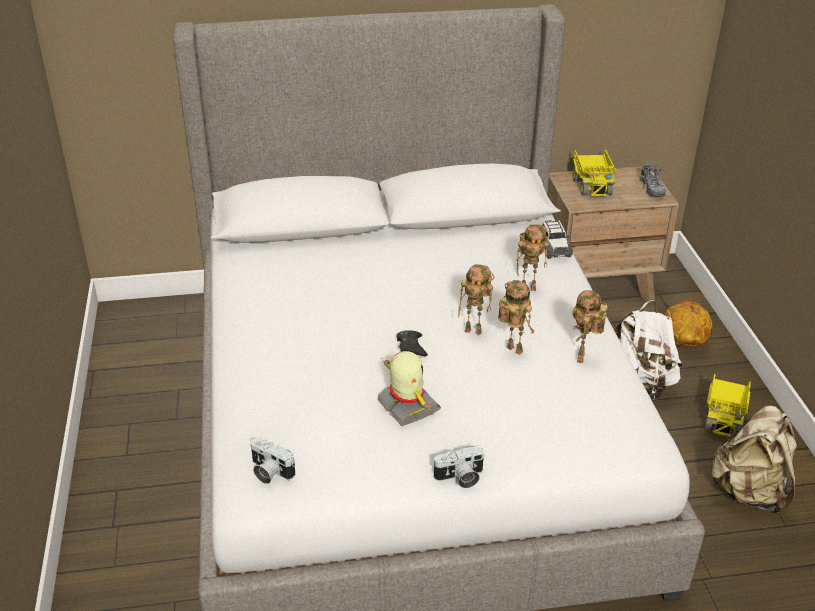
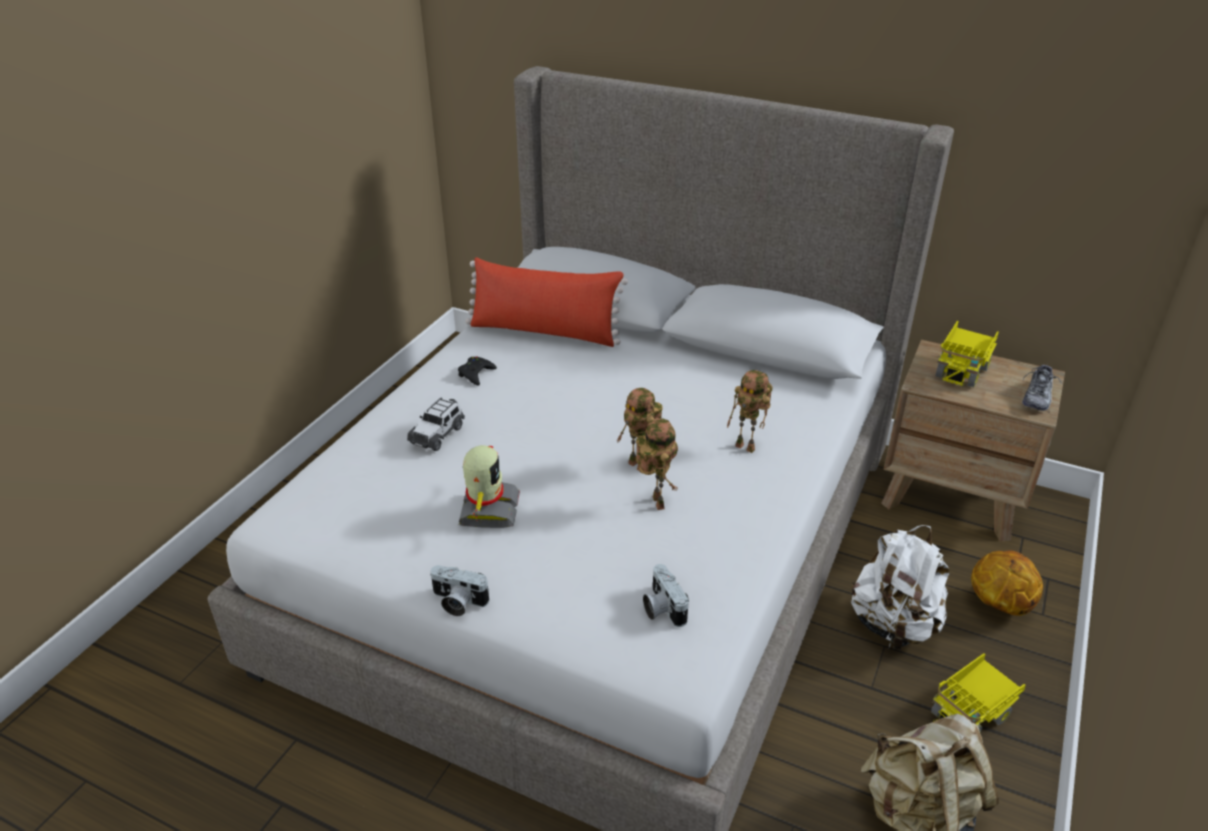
camera: 35 degrees right, 0 degrees up
camera [251,438,295,484] -> camera moved to [643,564,689,627]
black game controller [397,330,428,356] -> black game controller moved to [458,357,497,386]
toy car [542,220,573,259] -> toy car moved to [407,398,465,451]
toy robot [572,290,608,363] -> none
none -> red pillow [465,257,628,347]

